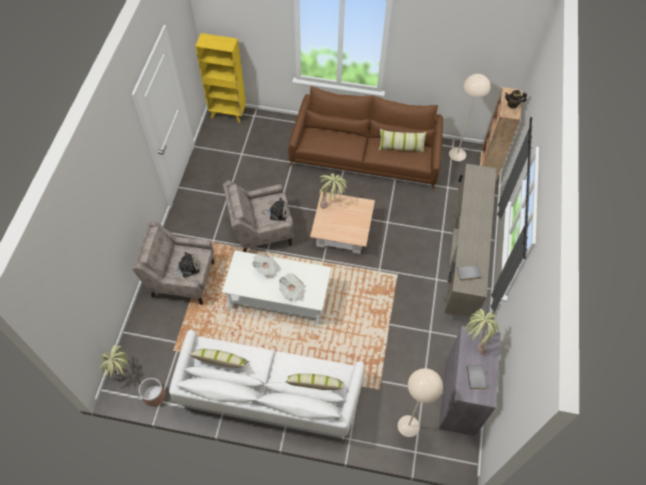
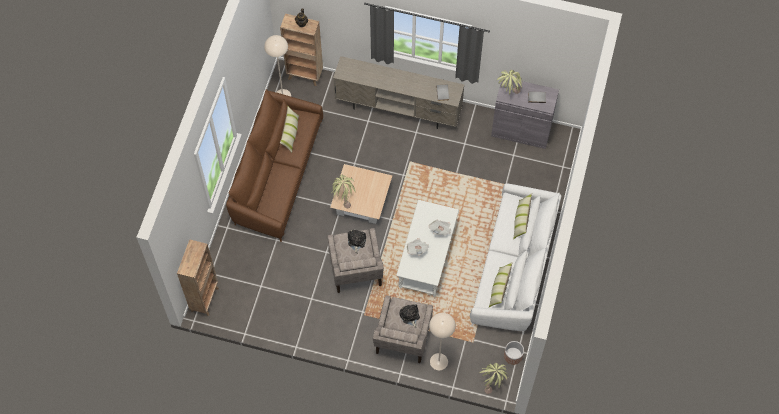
camera: 85 degrees left, 5 degrees up
yellow bookcase [195,33,246,123] -> brown bookcase [177,239,219,316]
beige floor lamp [398,368,443,437] -> beige floor lamp moved to [429,313,456,370]

